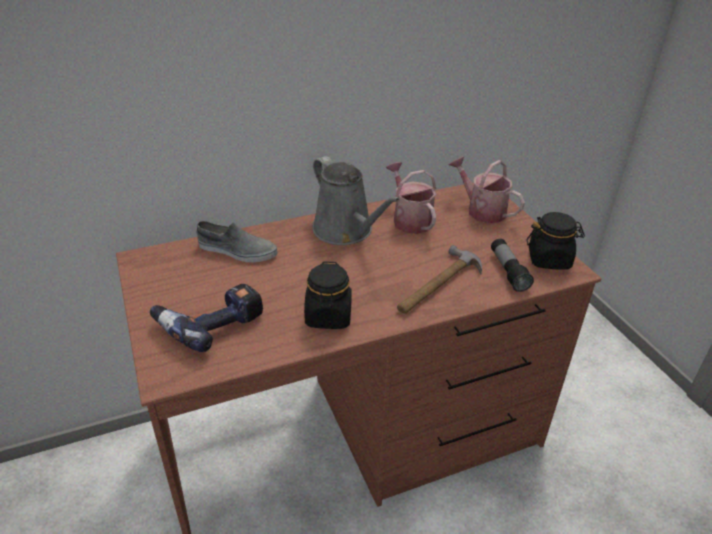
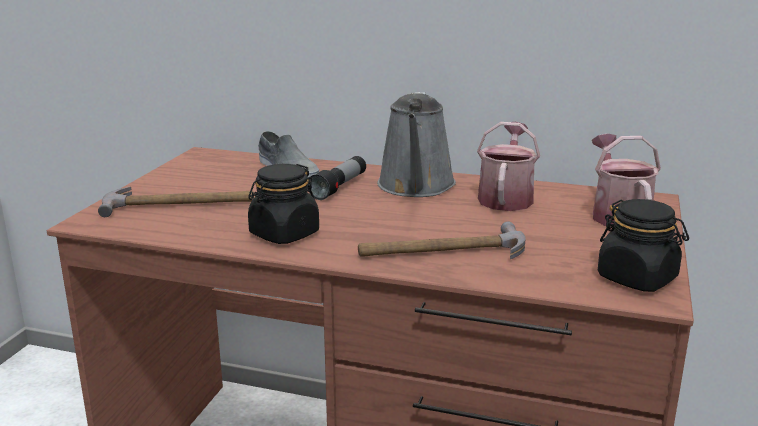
camera: 40 degrees right, 15 degrees down
power drill [150,284,263,352] -> hammer [98,187,254,217]
flashlight [491,239,534,292] -> flashlight moved to [308,156,366,200]

